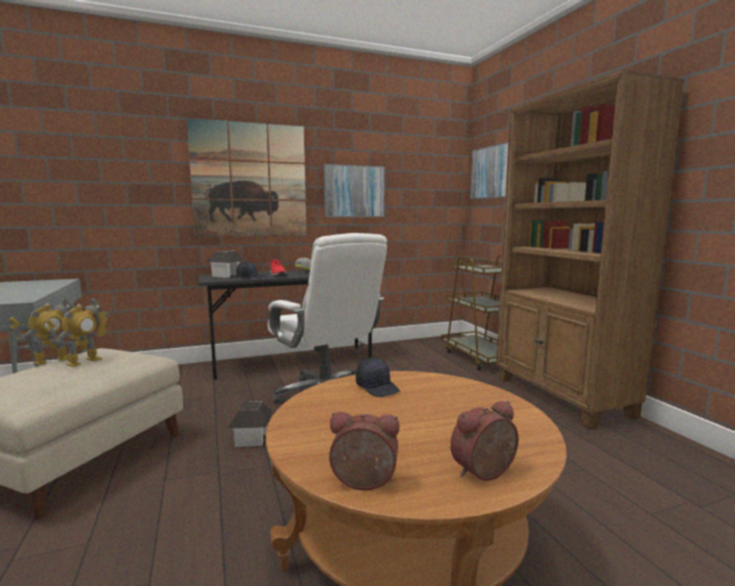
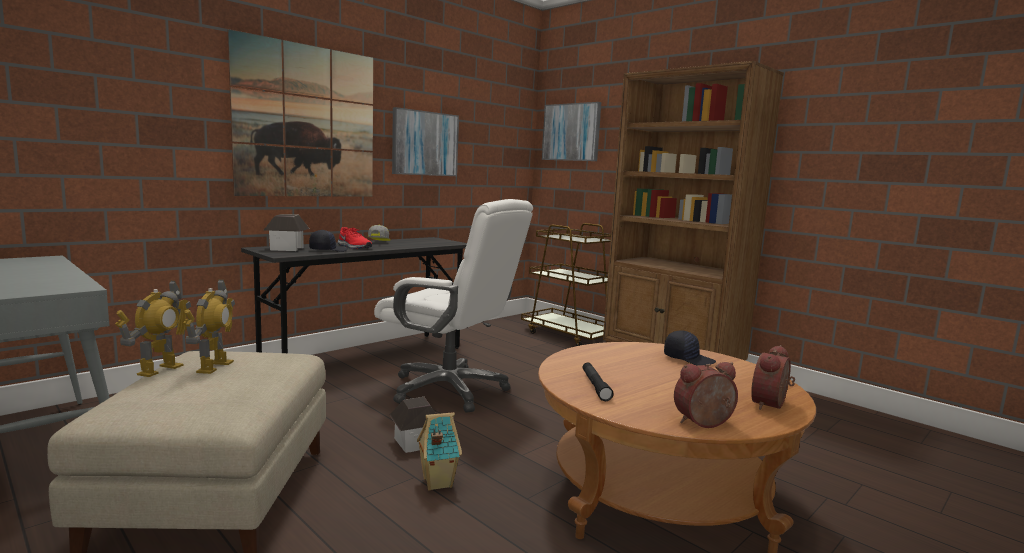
camera: 25 degrees left, 0 degrees up
black cap [356,358,400,397] -> black cap moved to [664,330,716,366]
none -> toy house [417,412,462,491]
none -> black flashlight [583,362,613,401]

